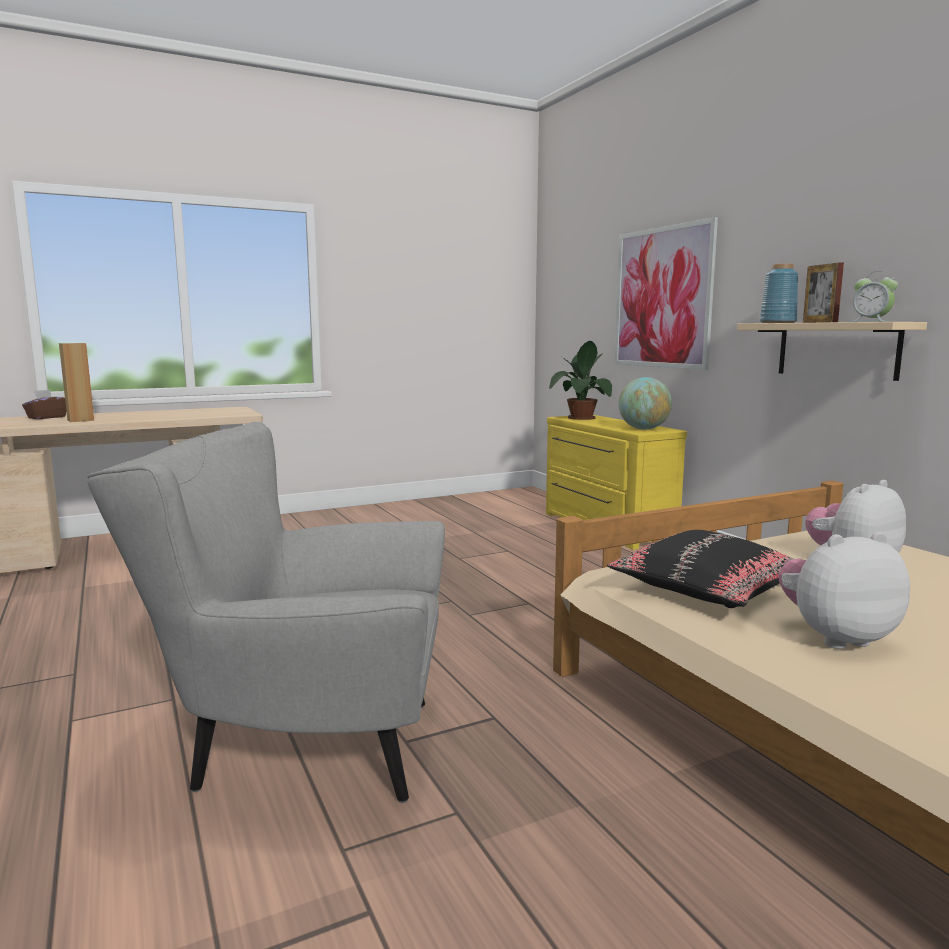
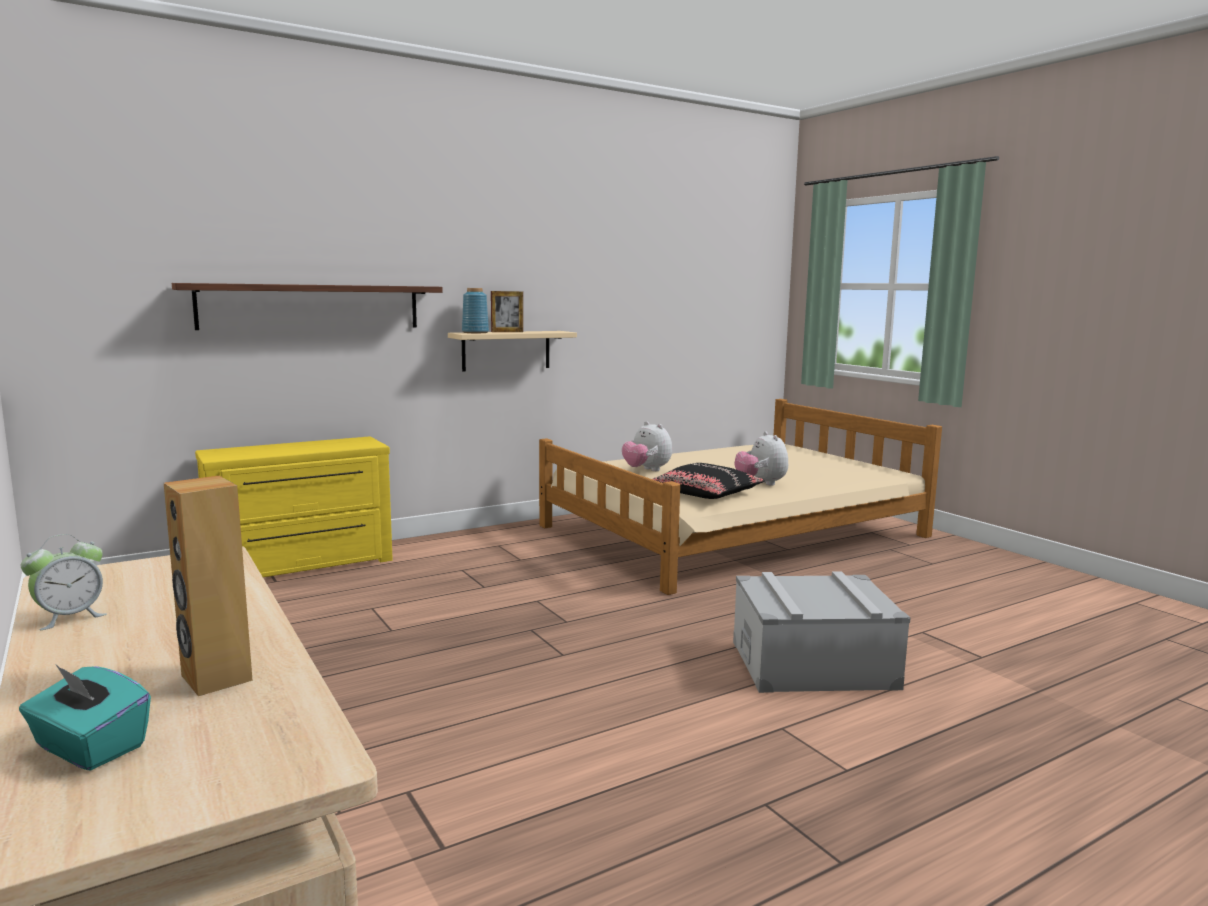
camera: 95 degrees left, 0 degrees up
brown tissue box [22,390,66,419] -> turquoise tissue box [19,664,151,770]
grey armchair [87,422,445,803] -> grey storage box [733,571,911,693]
potted plant [549,341,612,420] -> none
picture [615,217,718,370] -> shelf [172,283,443,330]
globe [618,377,672,430] -> none
alarm clock [851,271,898,322] -> alarm clock moved to [21,534,107,630]

